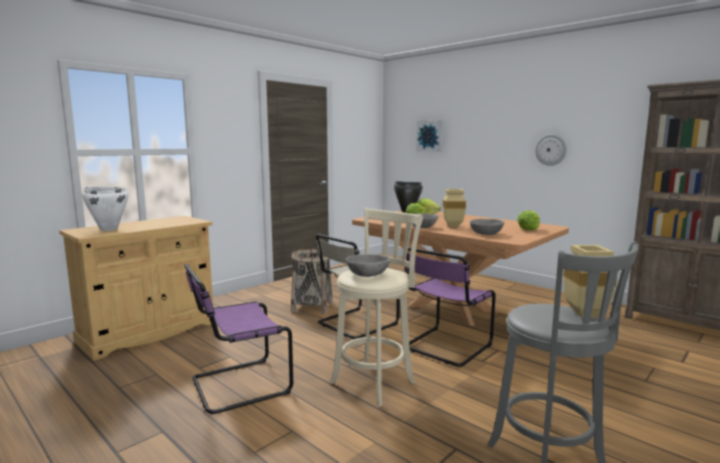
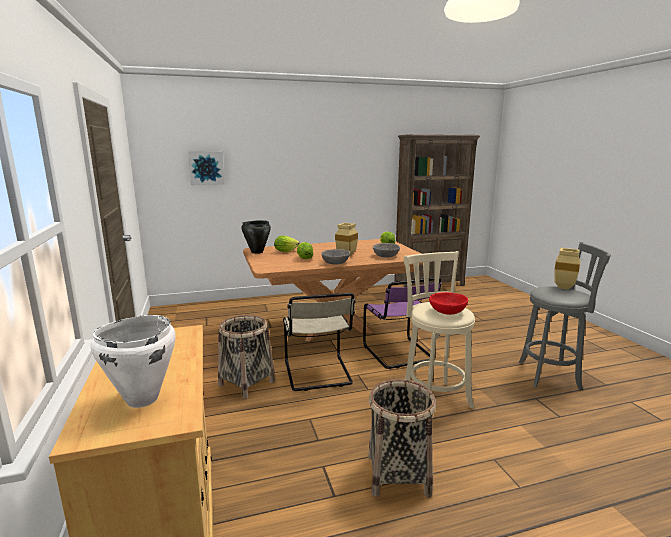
camera: 60 degrees left, 5 degrees up
purple chair [184,264,293,414] -> basket [368,379,436,498]
grey bowl [346,254,390,277] -> red bowl [429,292,468,315]
wall clock [535,134,567,166] -> none

